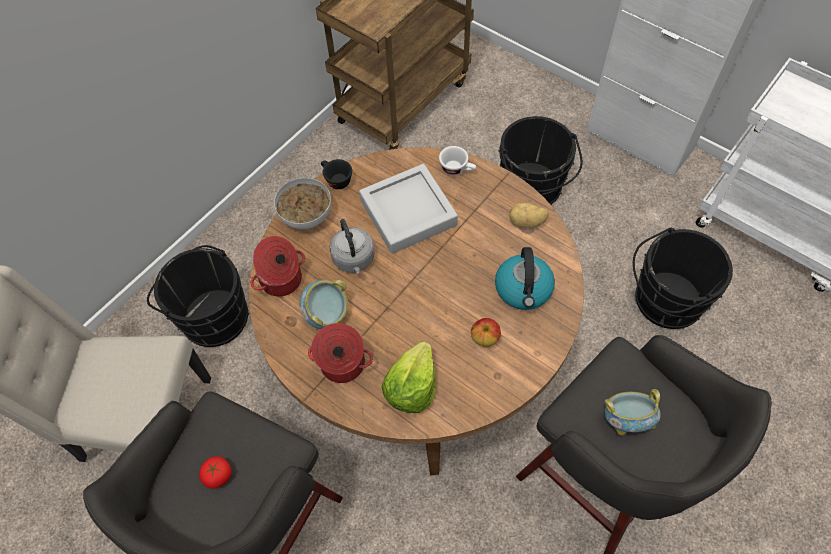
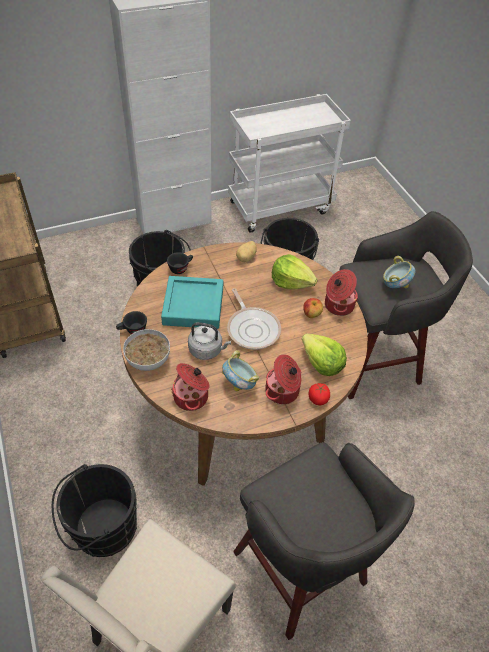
camera: 65 degrees left, 10 degrees down
tomato [199,456,232,489] -> tomato moved to [309,383,330,405]
grey tray [359,164,458,254] -> turquoise tray [161,276,223,329]
white cup [439,146,476,176] -> black cup [167,252,193,274]
kettle [495,247,555,310] -> lettuce [272,254,318,290]
none -> frying pan [227,288,281,350]
none -> cooking pot [325,269,358,316]

